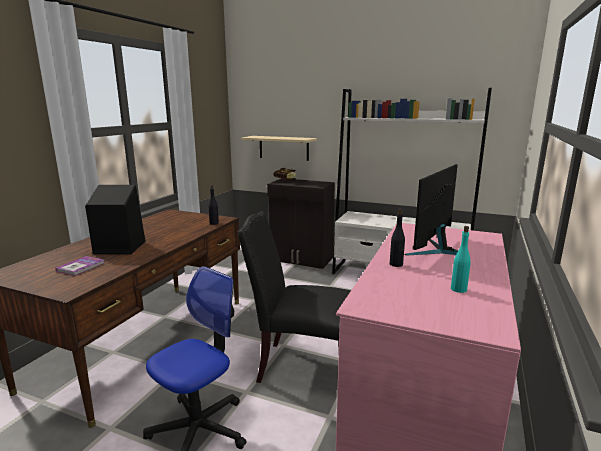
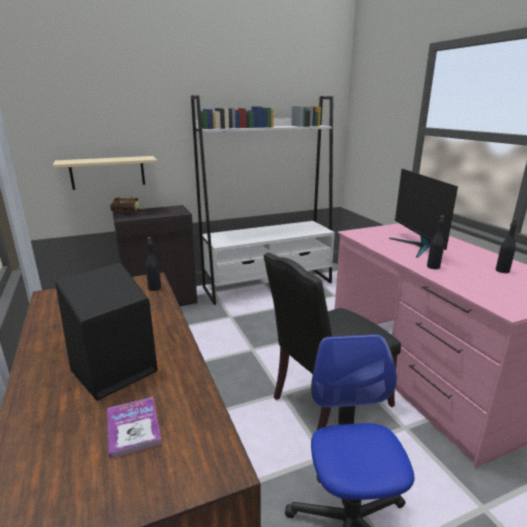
camera: 45 degrees left, 5 degrees up
turquoise bottle [451,226,471,293] -> black bottle [496,218,517,273]

